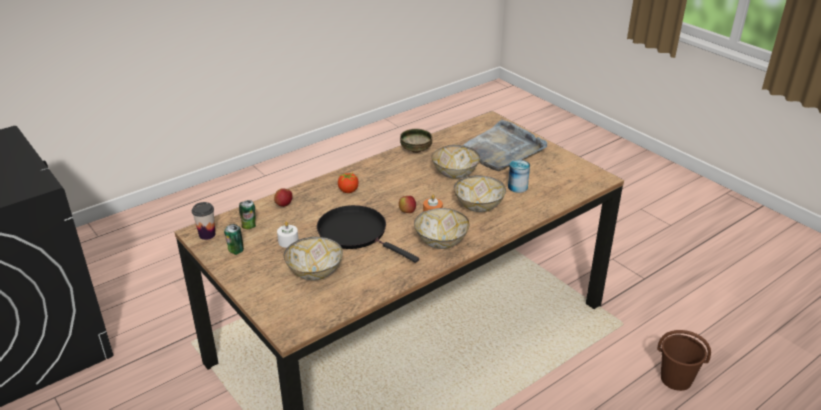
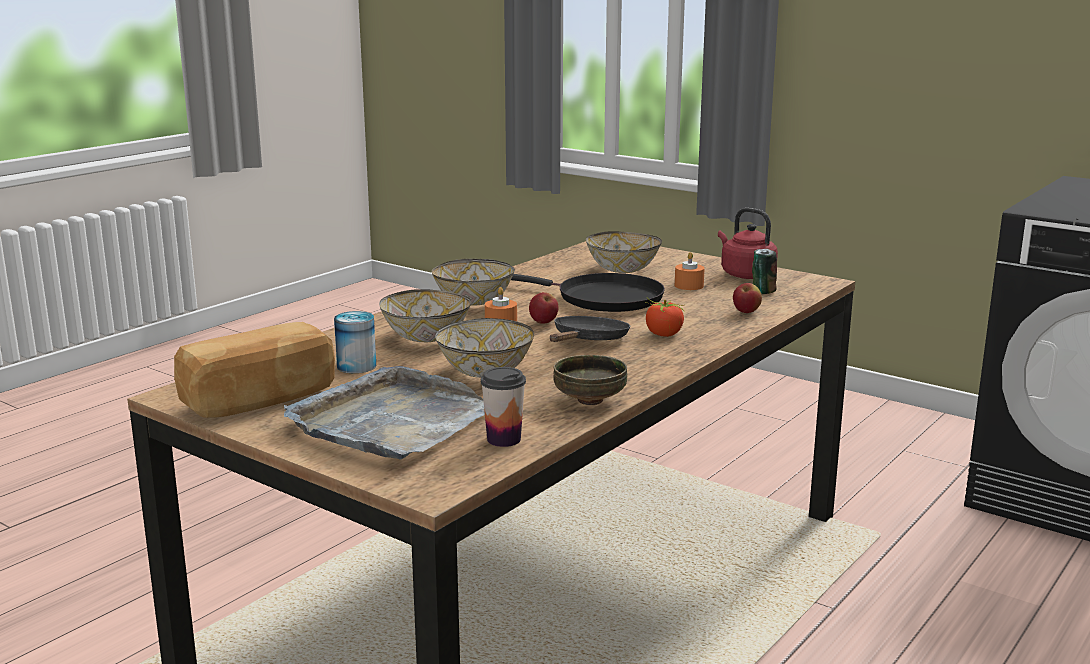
camera: 165 degrees right, 15 degrees down
cup [192,202,215,240] -> cup moved to [481,367,526,447]
can [224,224,244,255] -> red kettle [718,208,778,279]
white candle [277,221,299,248] -> orange candle [675,252,705,290]
brown bucket [657,330,711,391] -> none
none -> bread [174,322,335,418]
none -> black frying pan [550,316,630,342]

